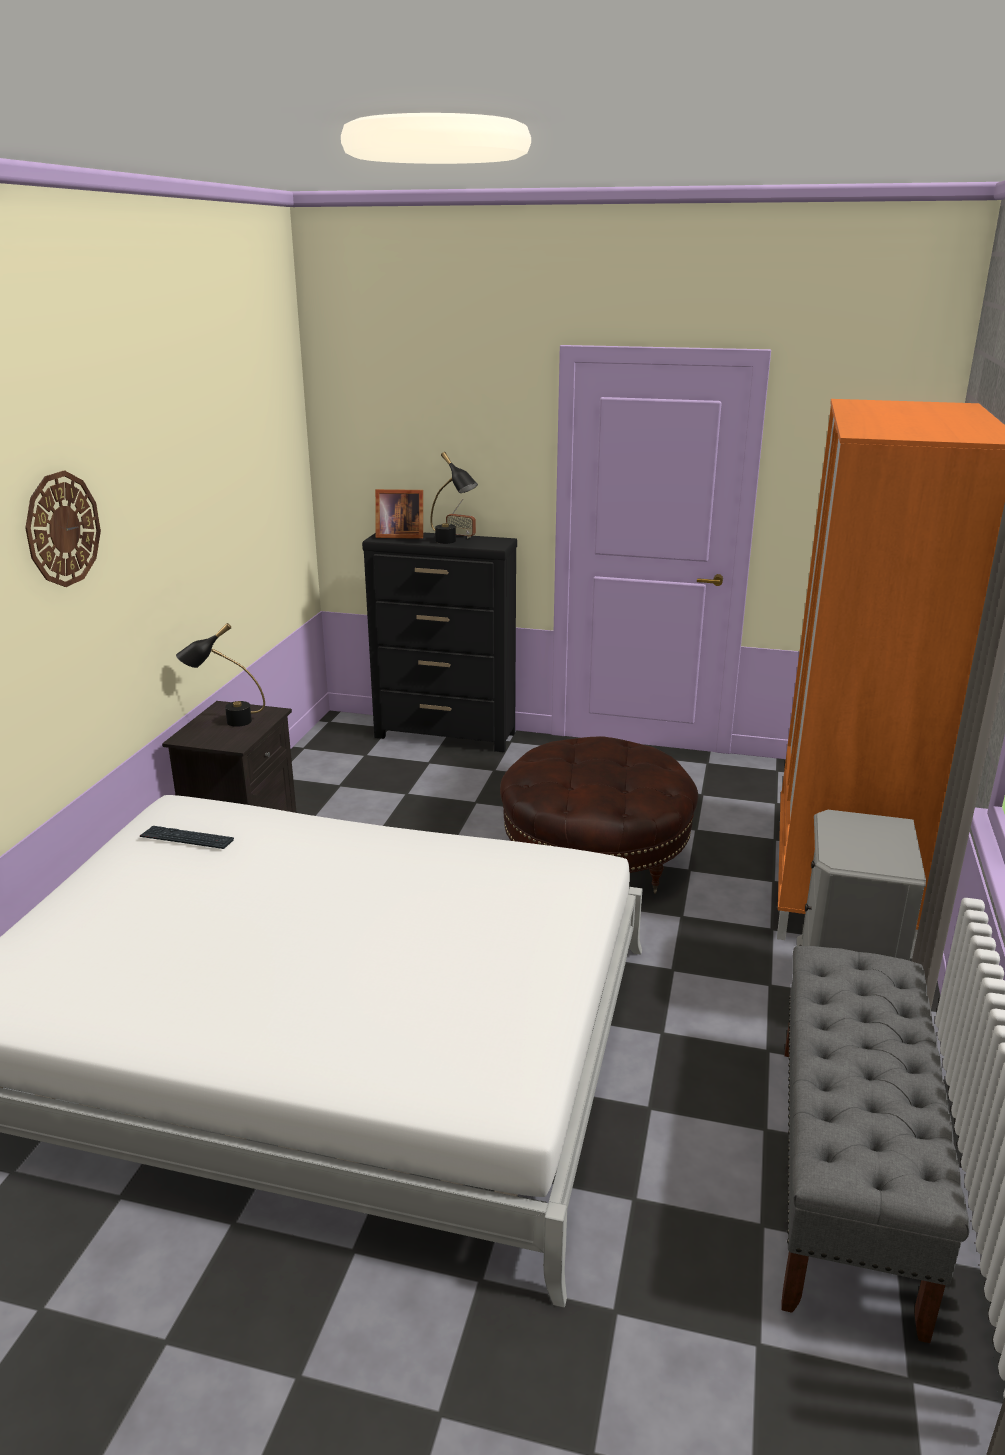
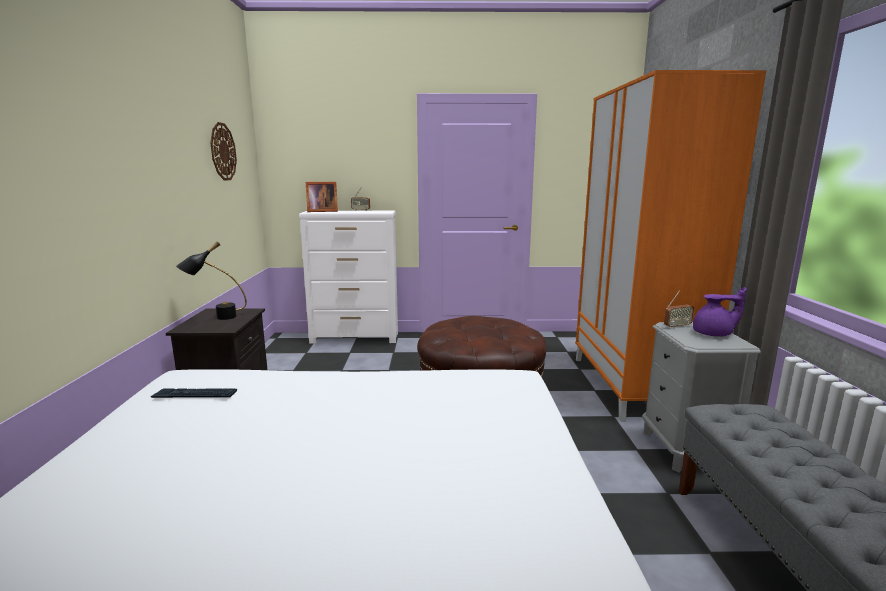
camera: 15 degrees left, 10 degrees down
wall clock [25,471,101,587] -> wall clock moved to [210,122,237,181]
black dresser [362,532,517,752] -> white dresser [299,211,398,343]
black table lamp [430,452,478,544] -> none
none -> radio [664,290,694,329]
none -> purple teapot [693,287,747,337]

